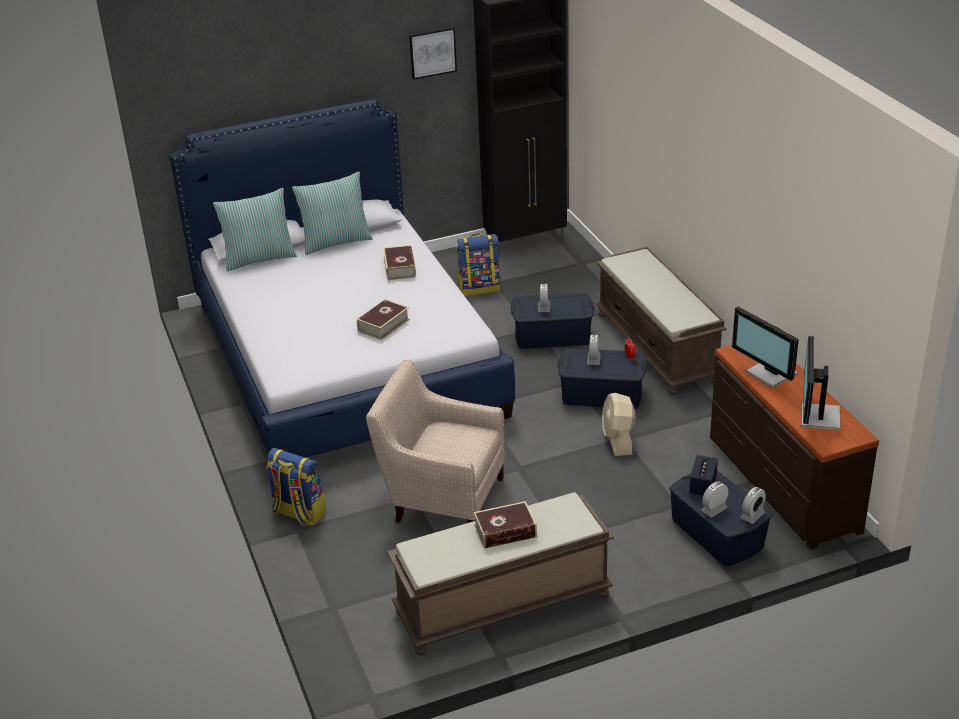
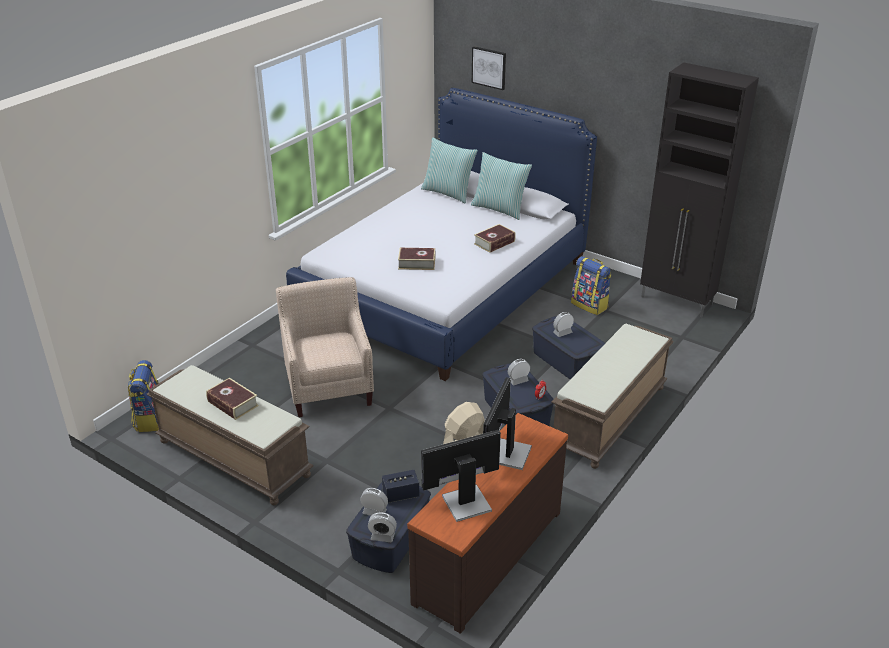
camera: 55 degrees right, 0 degrees up
backpack [267,448,327,525] -> backpack moved to [128,360,159,432]
picture [409,27,457,80] -> picture moved to [472,46,506,90]

